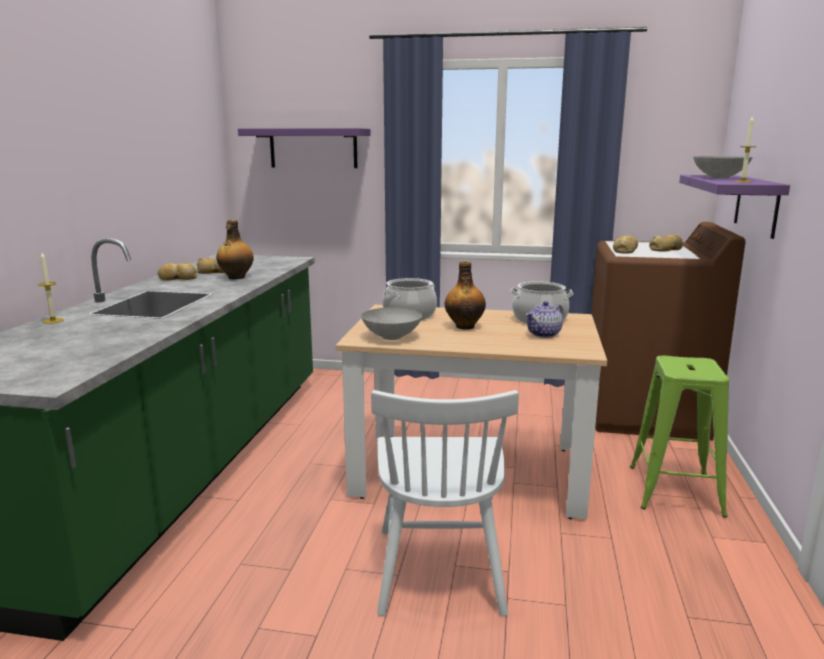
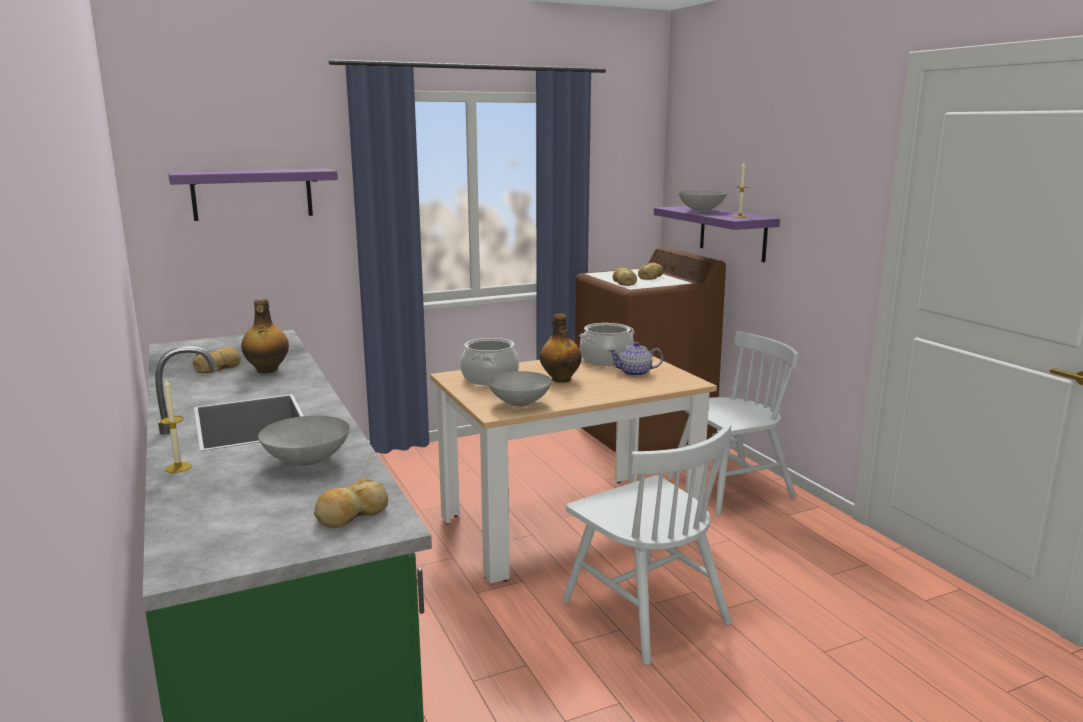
camera: 35 degrees left, 0 degrees up
bread [157,263,197,280] -> bread moved to [314,478,388,528]
teapot [526,301,564,338] -> teapot turned 75 degrees clockwise [609,342,663,377]
green stool [630,356,729,518] -> white chair [667,331,798,515]
none -> grey bowl [258,416,350,467]

